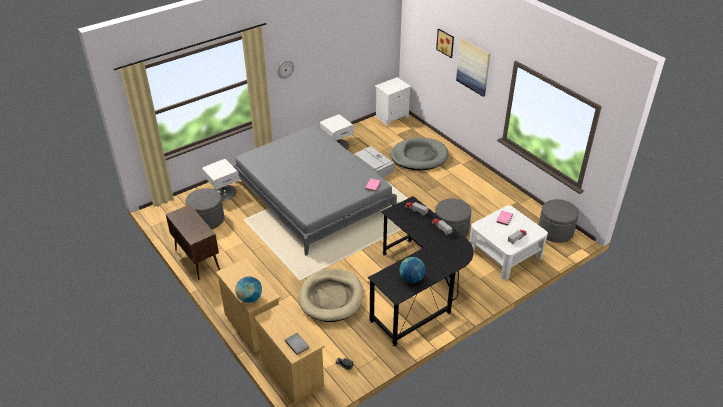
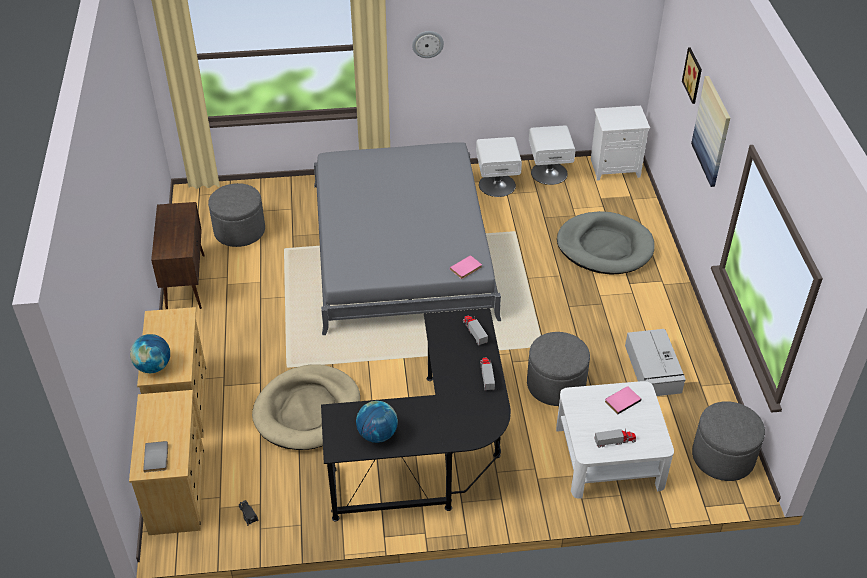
camera: 30 degrees right, 5 degrees up
white nightstand [202,159,239,201] -> white nightstand moved to [529,125,576,185]
grey storage box [354,146,394,178] -> grey storage box moved to [625,329,686,396]

